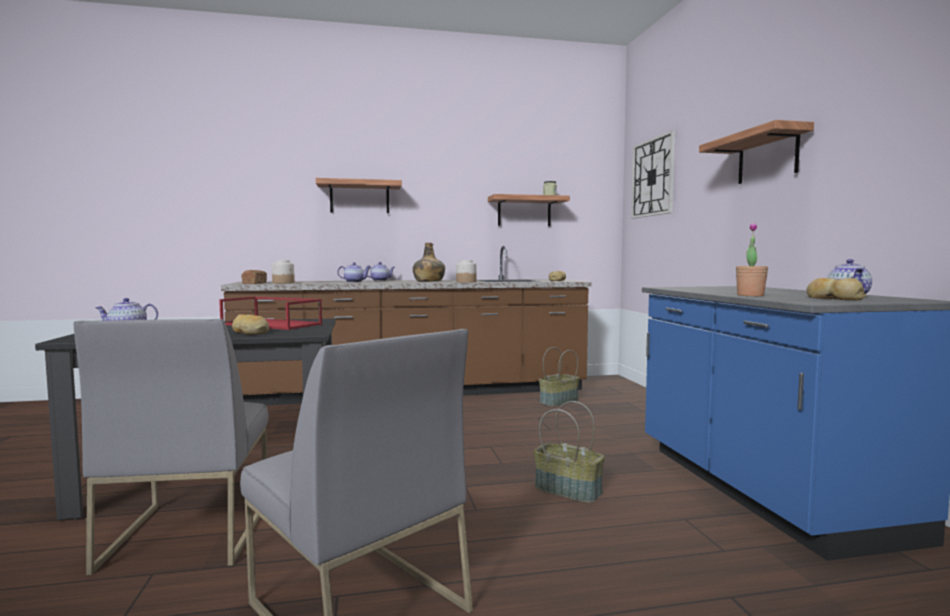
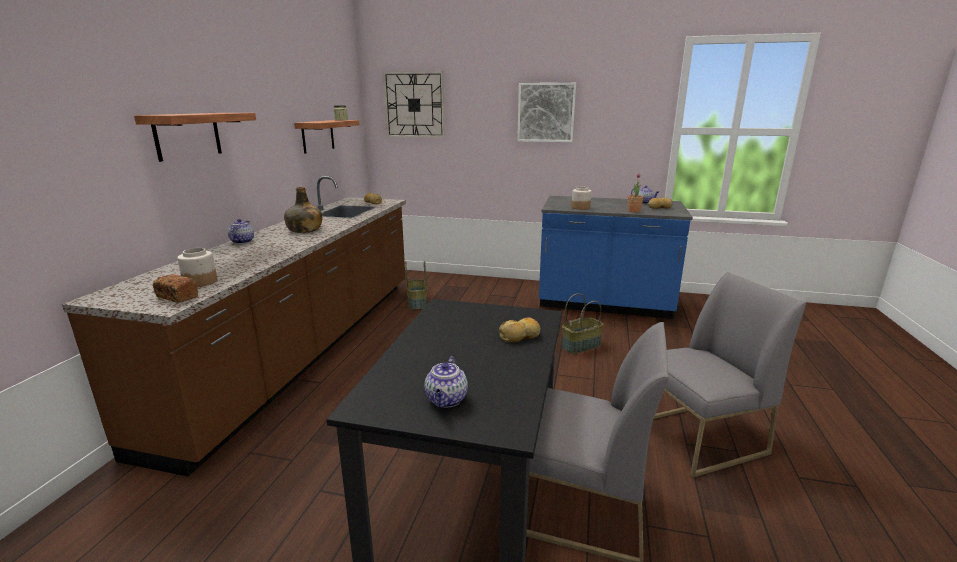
camera: 65 degrees left, 15 degrees up
red tray [219,296,323,330] -> none
teapot [337,262,370,282] -> none
jar [456,260,476,283] -> jar moved to [571,187,592,210]
shelf [699,120,814,184] -> picture [517,83,576,142]

